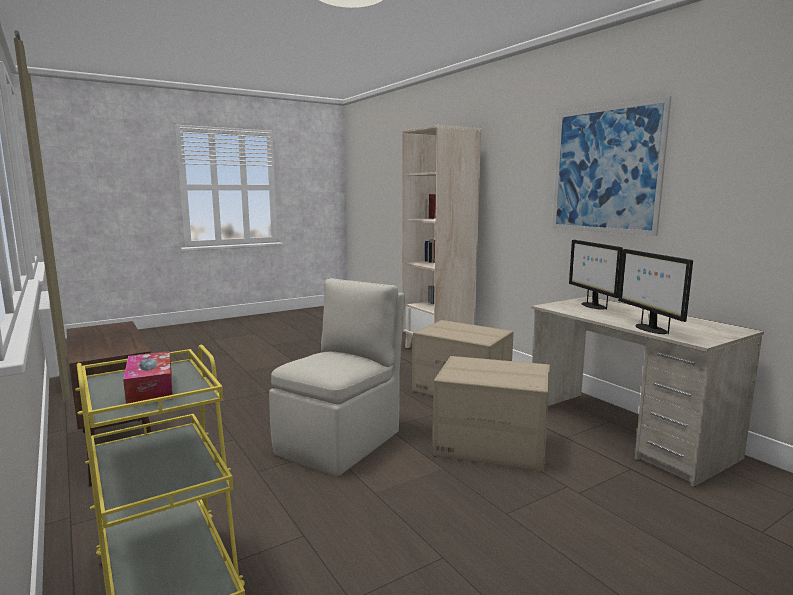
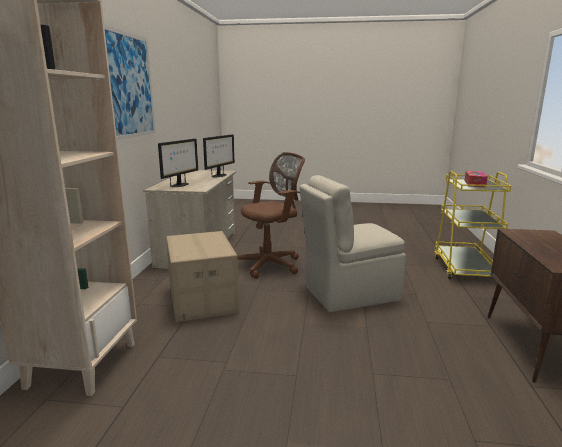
camera: 140 degrees left, 5 degrees up
cardboard box [433,356,550,471] -> brown office chair [237,152,305,279]

